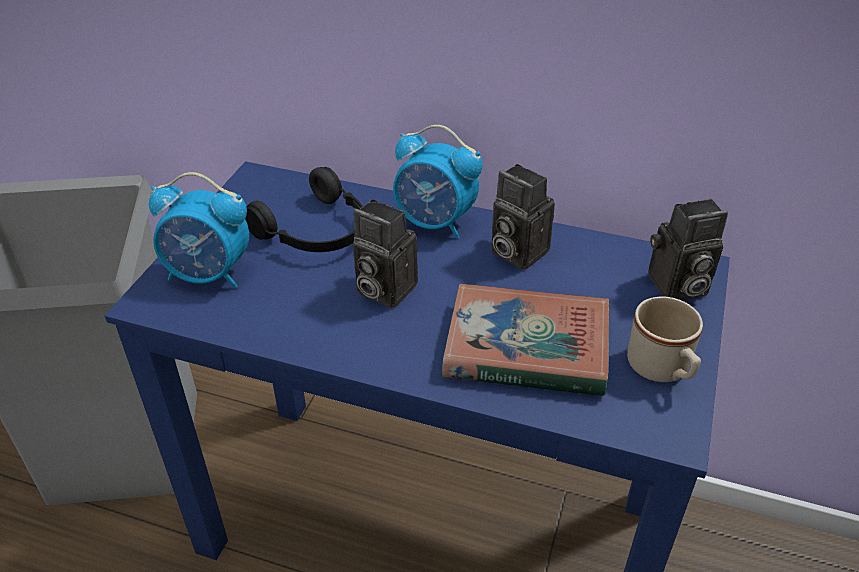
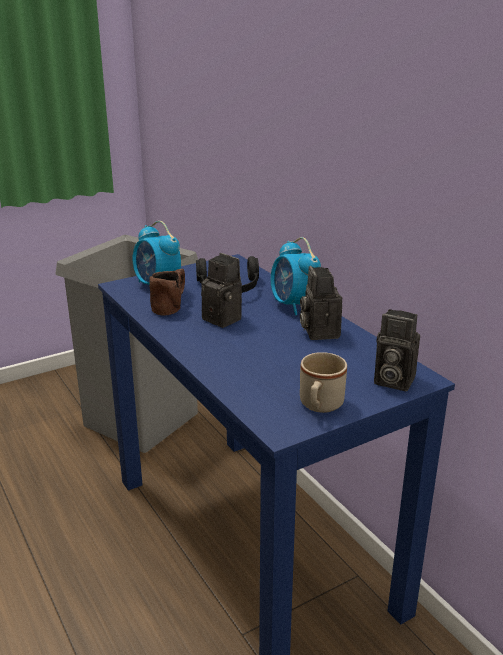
camera: 40 degrees right, 15 degrees down
camera [353,199,418,308] -> camera turned 150 degrees clockwise [201,253,242,328]
book [442,284,609,396] -> none
none -> brown mug [149,269,185,316]

